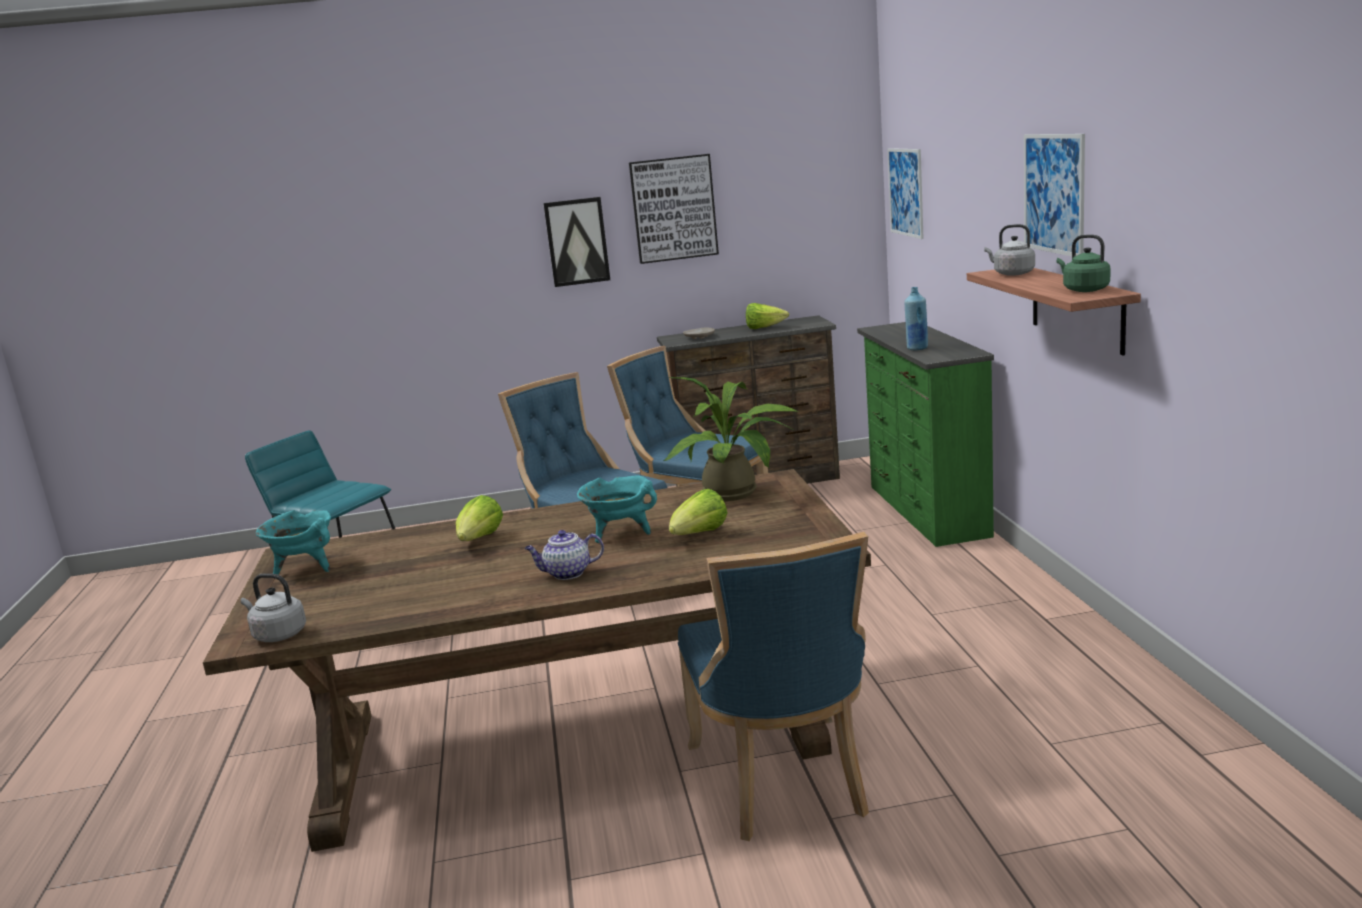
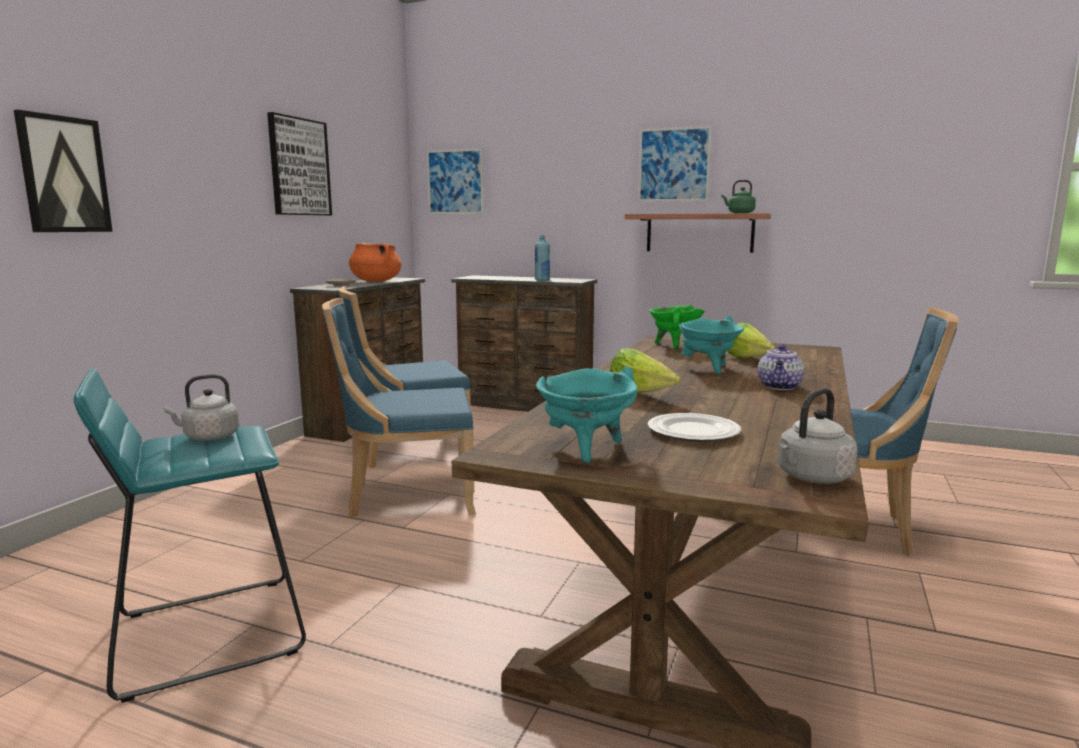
camera: 60 degrees left, 5 degrees down
picture [543,197,610,287] -> picture moved to [14,110,113,232]
potted plant [663,377,798,501] -> green cooking pot [649,305,705,350]
lettuce [746,303,789,329] -> orange cooking pot [349,243,401,282]
green dresser [857,322,994,547] -> brown dresser [451,275,597,412]
grey kettle [984,224,1035,276] -> grey kettle moved to [164,374,239,441]
none -> plate [647,413,742,442]

